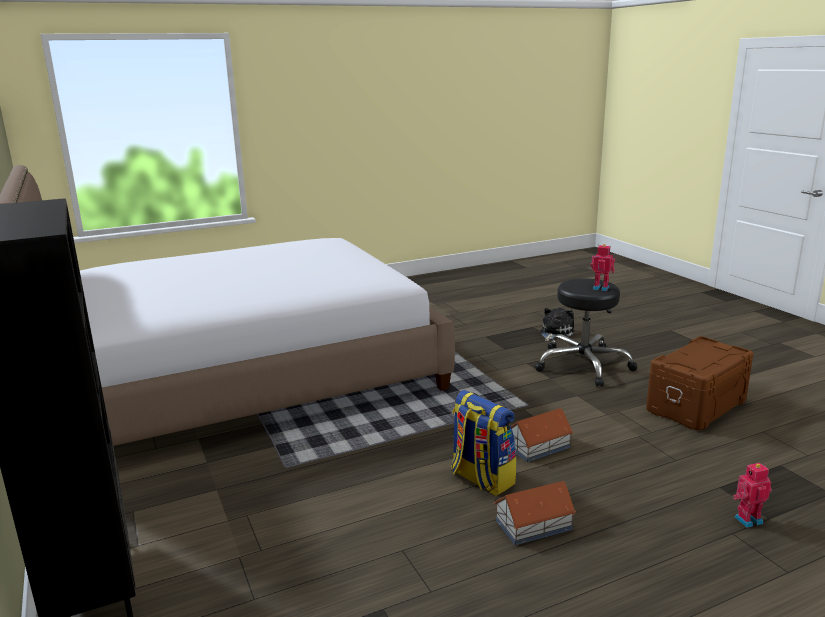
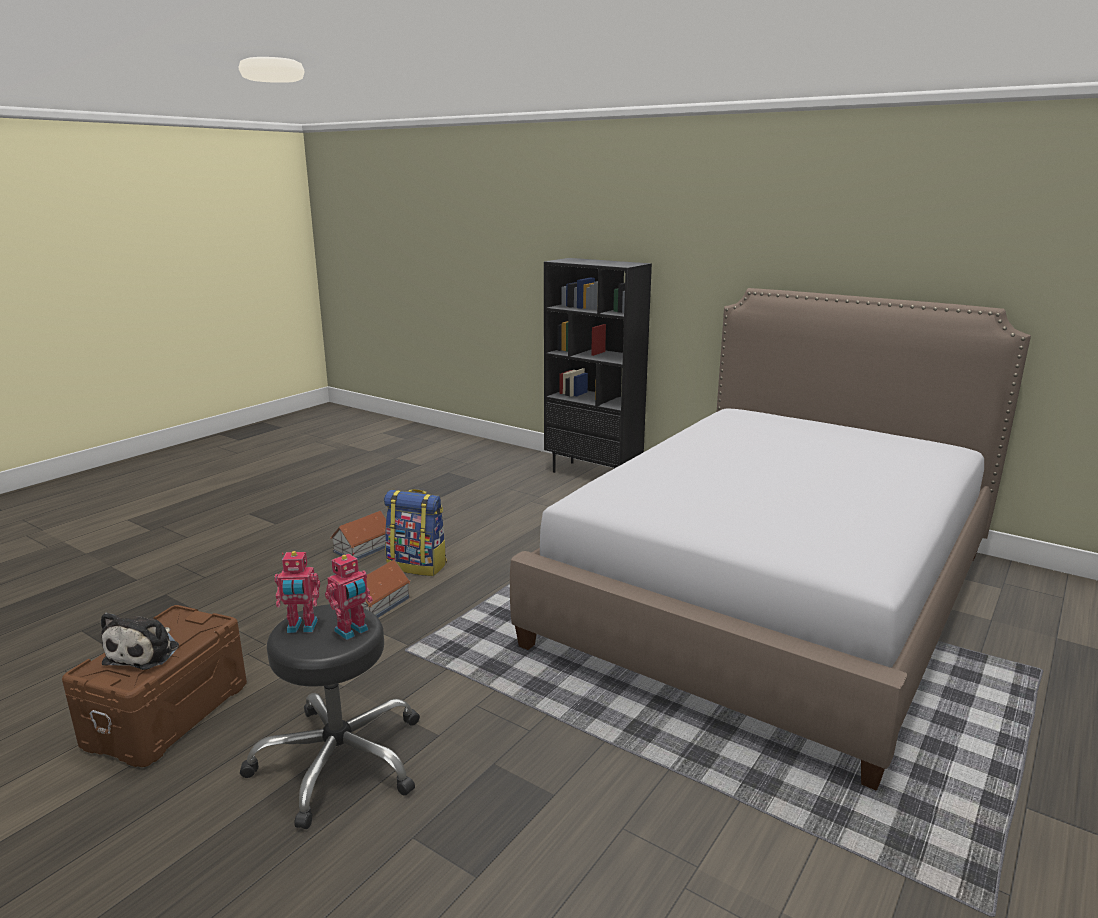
camera: 150 degrees right, 0 degrees up
plush toy [539,308,575,341] -> plush toy moved to [101,612,179,670]
toy robot [733,463,772,528] -> toy robot moved to [325,553,373,640]

